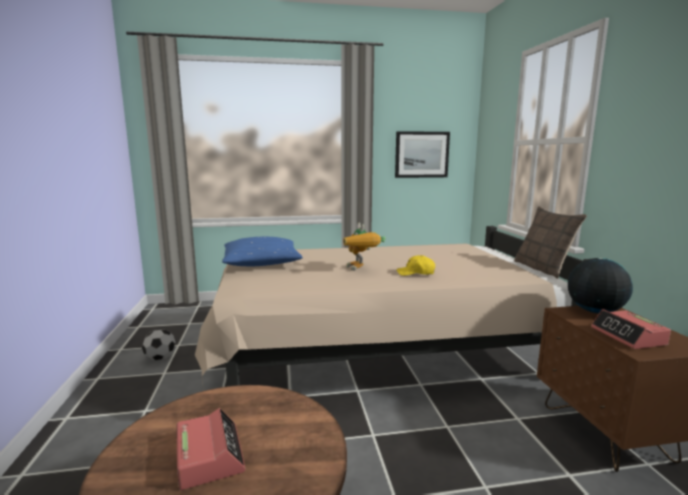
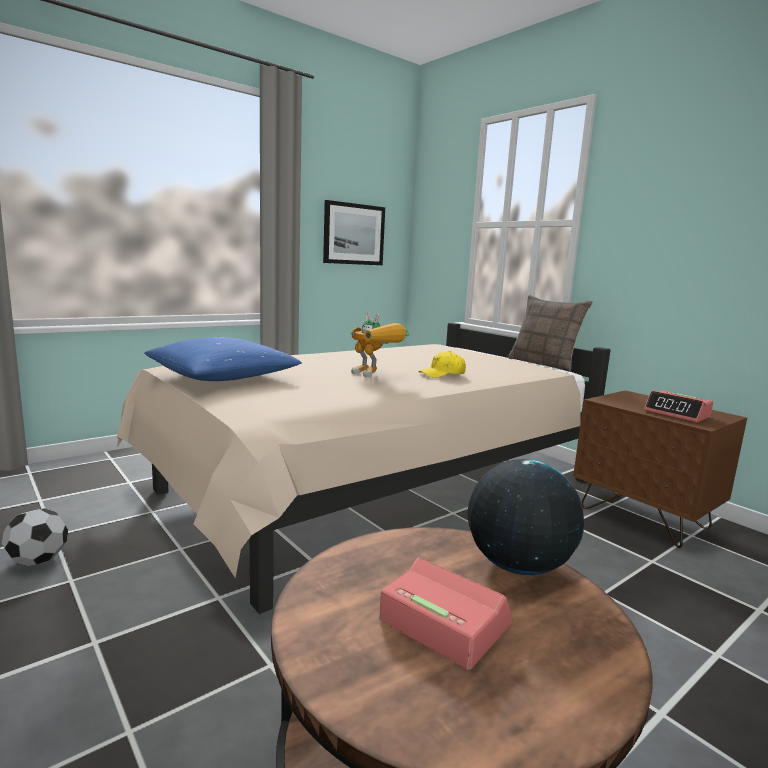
camera: 30 degrees left, 0 degrees up
globe [568,258,633,313] -> globe moved to [468,459,584,575]

